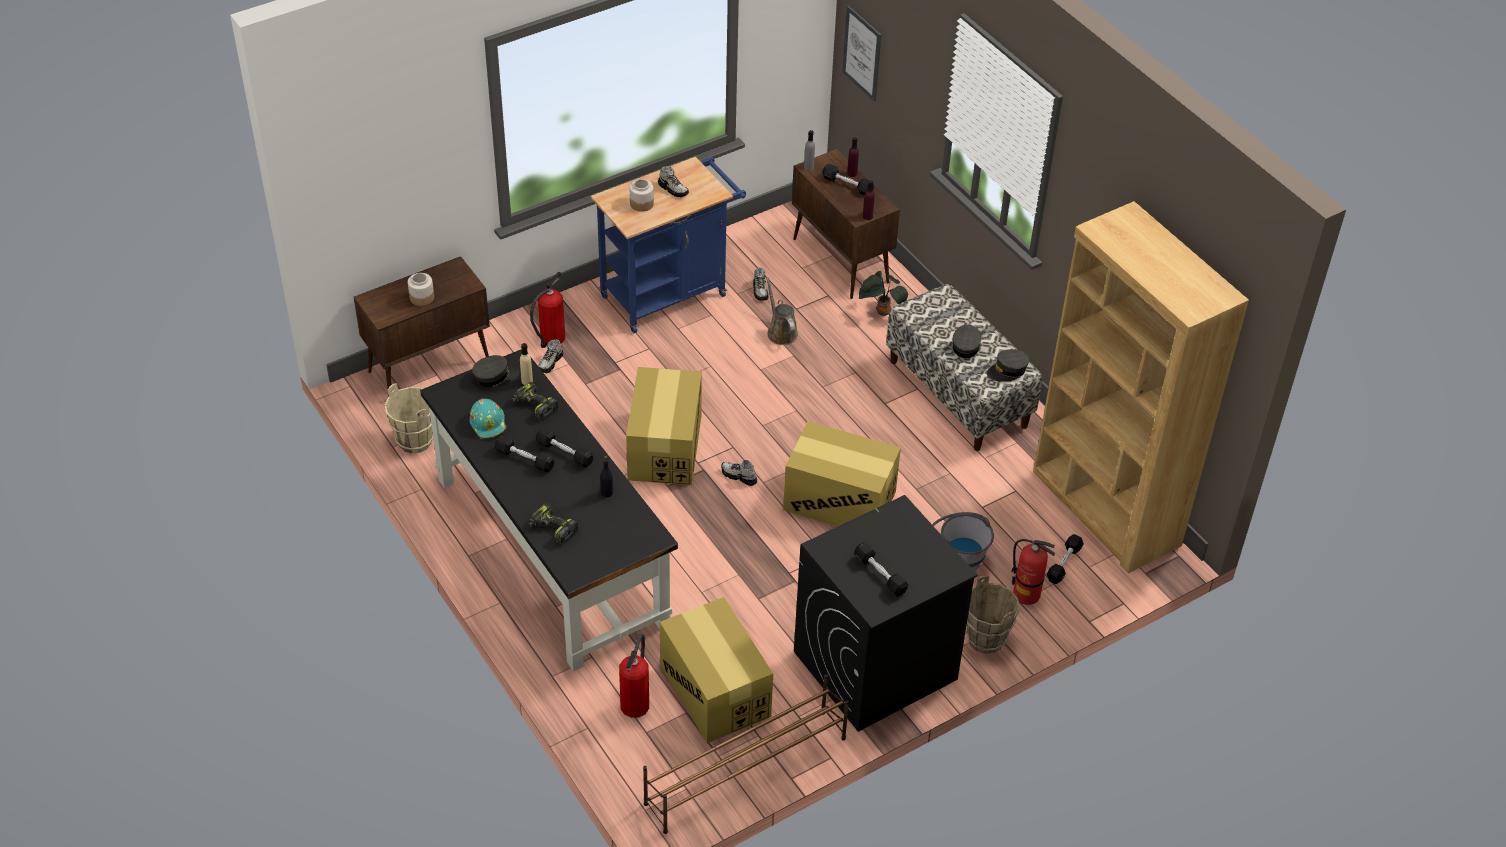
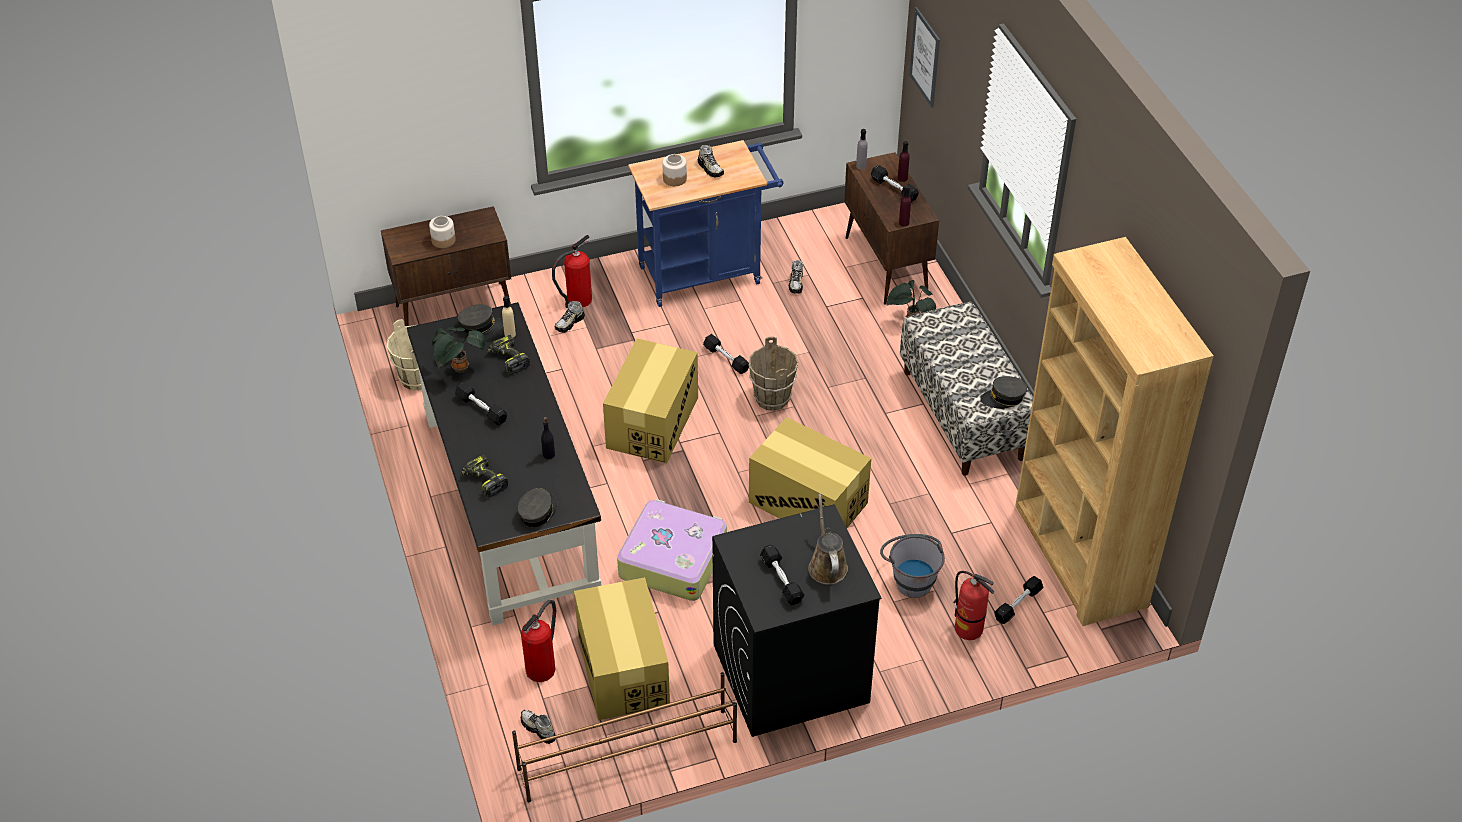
camera: 15 degrees right, 0 degrees up
turquoise hard hat [470,399,507,439] -> potted plant [432,327,485,373]
black dumbbell [536,427,594,467] -> black dumbbell moved to [703,334,749,374]
shoe [721,460,757,486] -> shoe moved to [521,710,556,744]
brown watering can [766,277,798,345] -> brown watering can moved to [808,494,848,585]
grey cap [952,324,981,358] -> grey cap moved to [517,488,557,527]
brown bucket [966,575,1019,654] -> brown bucket moved to [749,337,798,411]
none -> suitcase [617,499,727,601]

